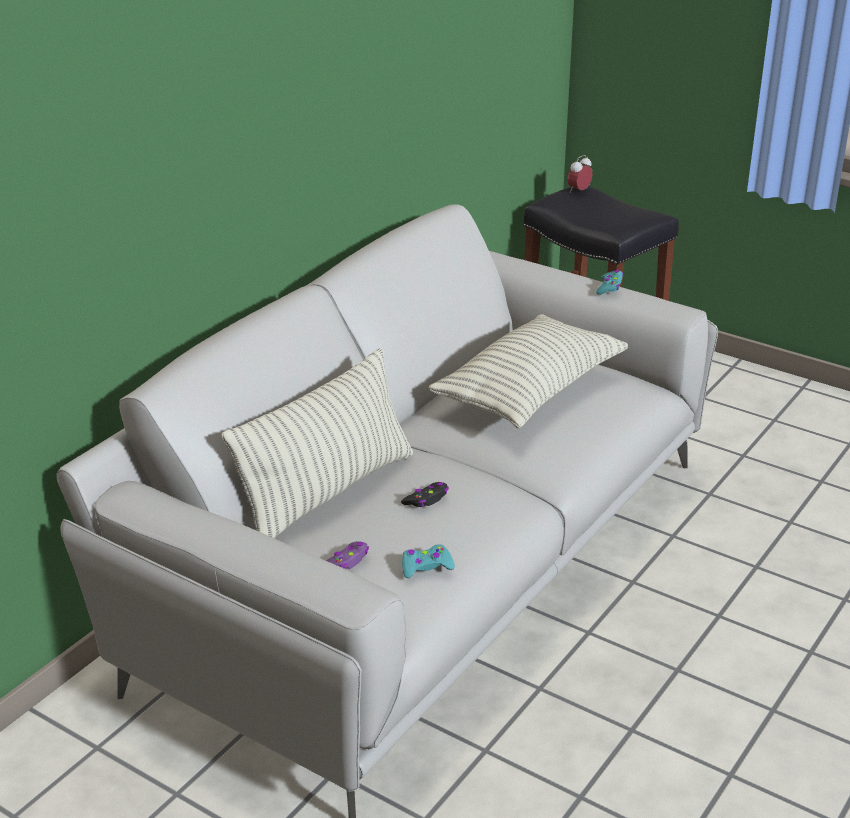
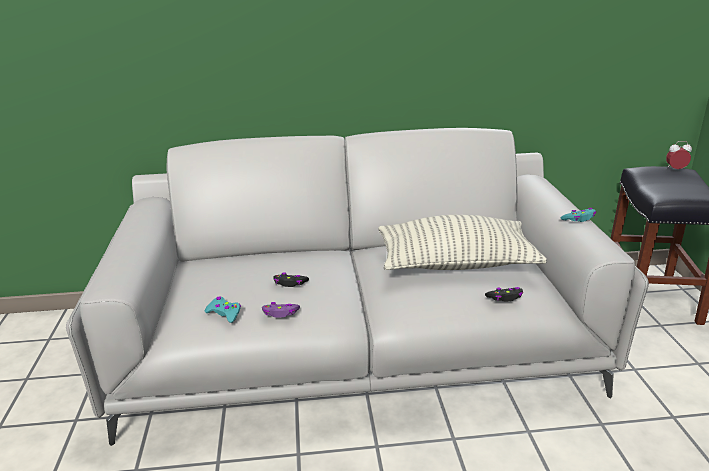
camera: 50 degrees right, 5 degrees down
pillow [221,348,413,539] -> none
purple game controller [326,541,369,570] -> purple game controller moved to [262,302,300,317]
none -> black game controller [485,287,523,302]

